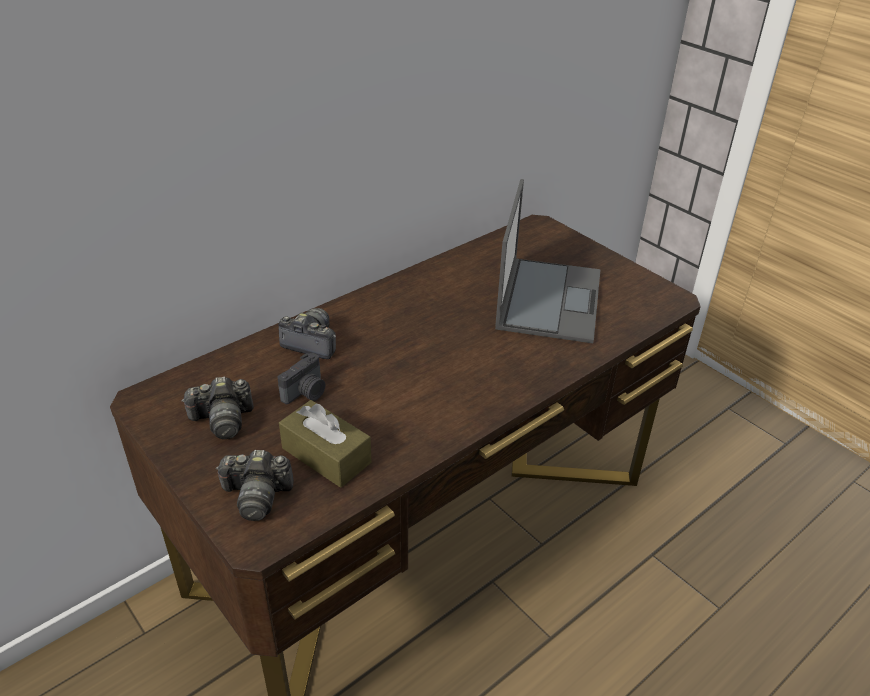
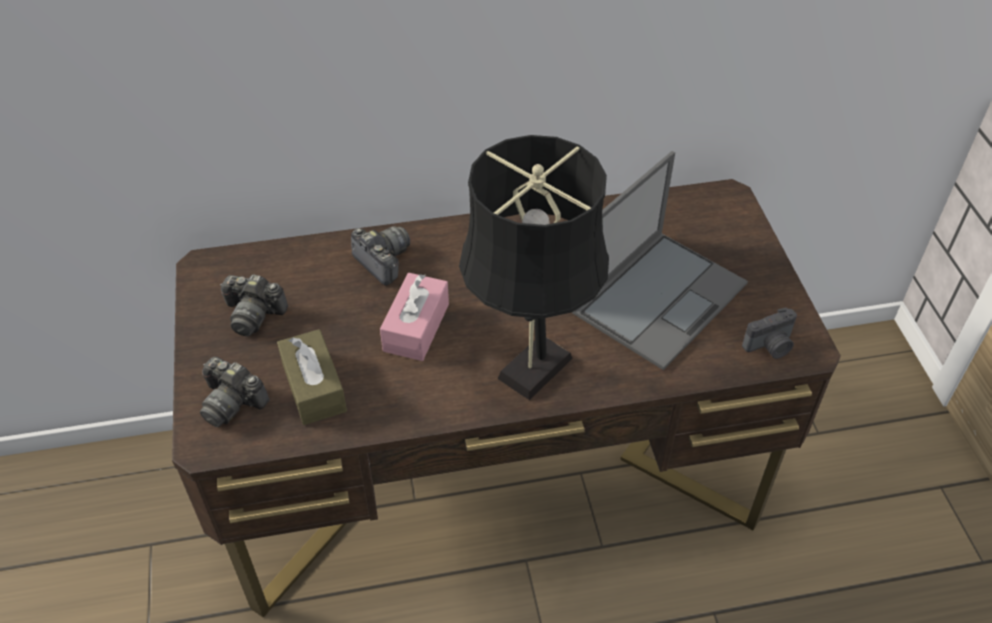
camera: 30 degrees right, 10 degrees up
camera [277,353,325,404] -> camera moved to [742,307,797,359]
none -> pink tissue box [380,273,449,361]
none -> black table lamp [459,135,609,400]

